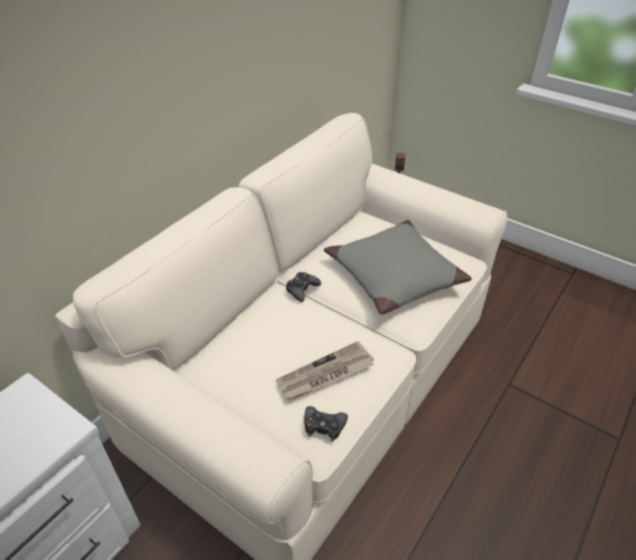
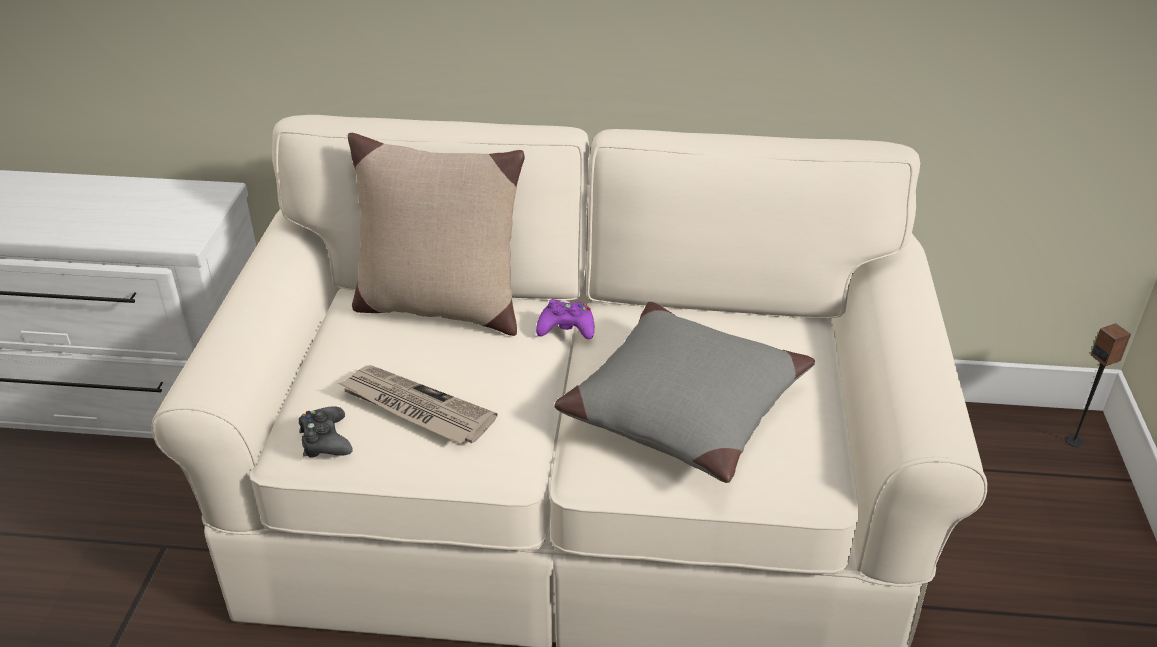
camera: 60 degrees right, 5 degrees down
black game controller [286,272,321,302] -> purple game controller [536,299,594,339]
none -> beige pillow [348,133,525,336]

